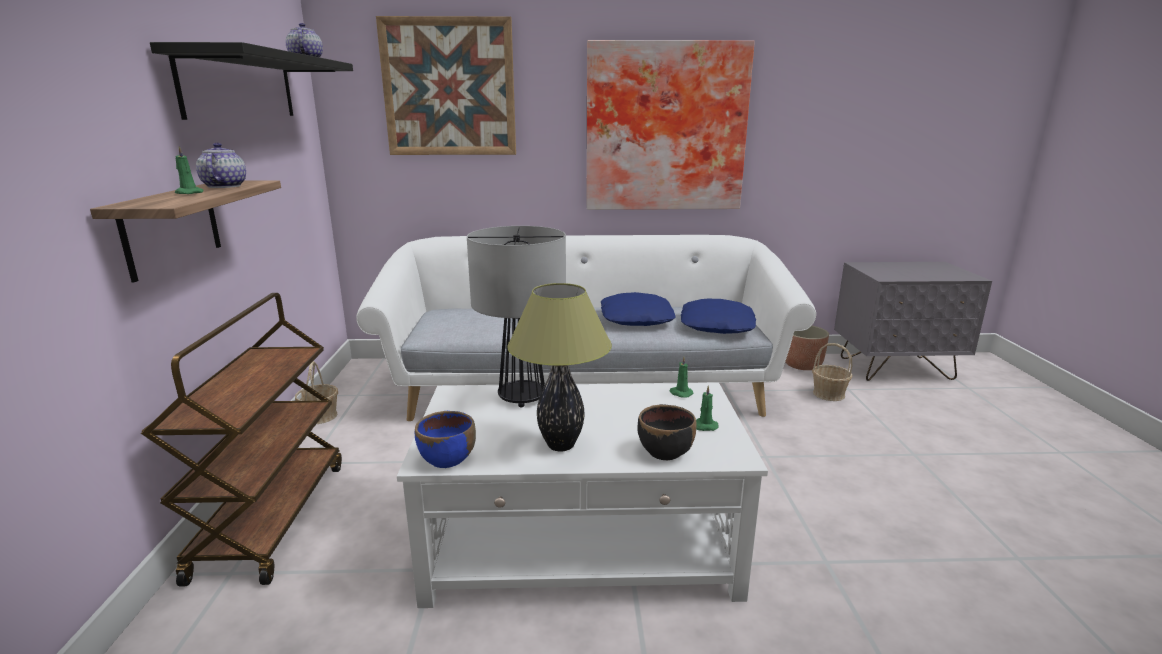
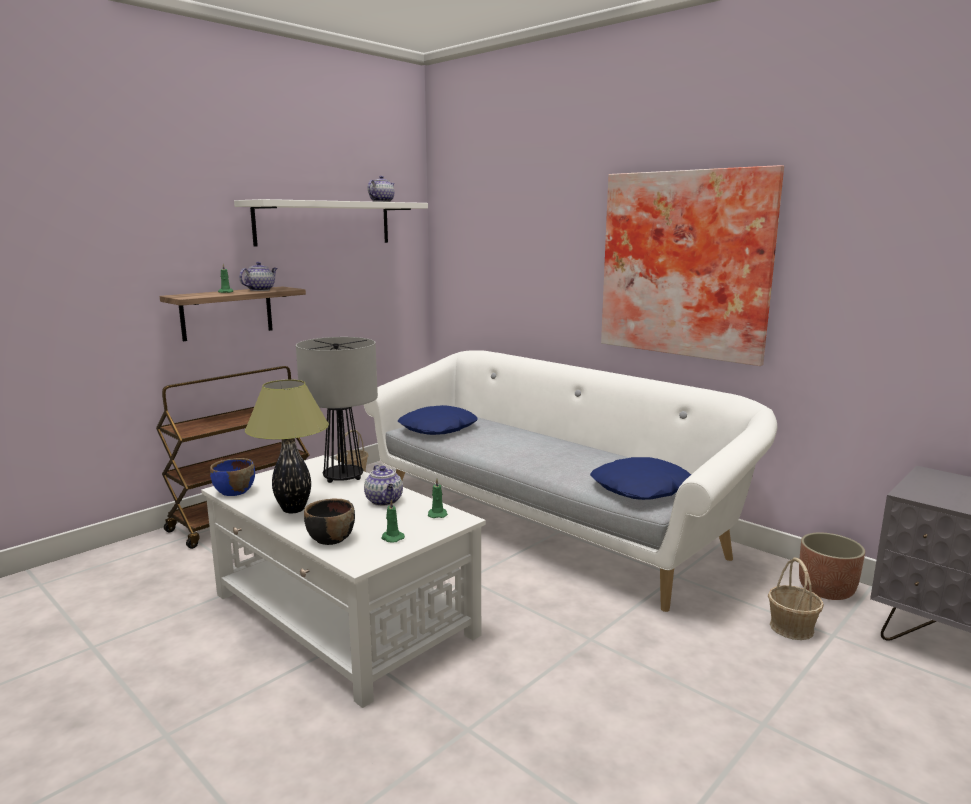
camera: 45 degrees right, 5 degrees down
black shelf [150,42,353,120] -> white shelf [234,199,428,247]
picture [376,16,516,155] -> none
blue pillow [601,292,676,326] -> blue pillow moved to [398,405,478,435]
none -> teapot [364,465,403,506]

